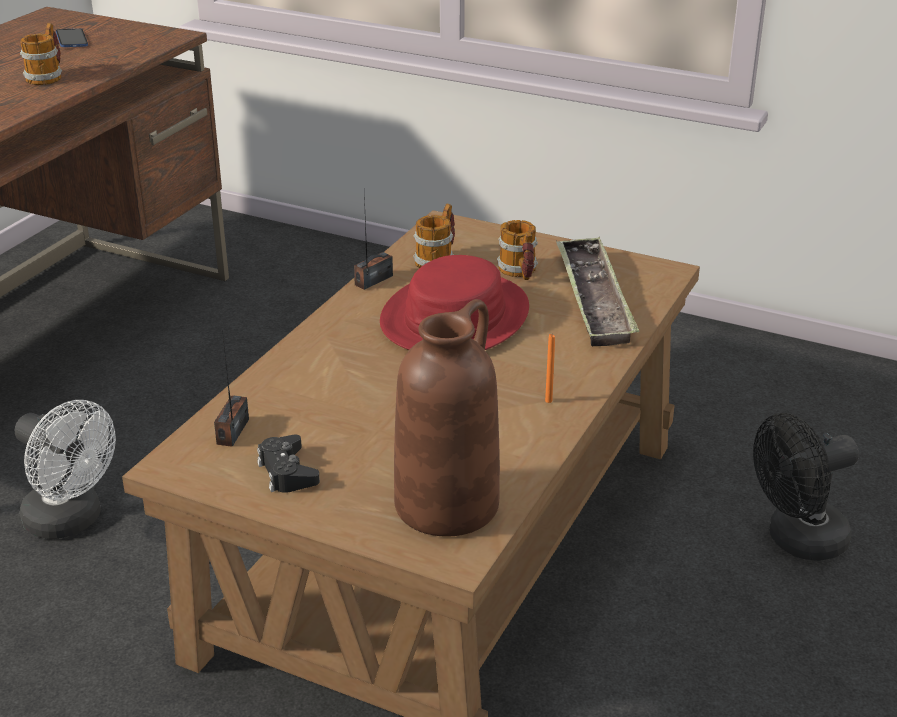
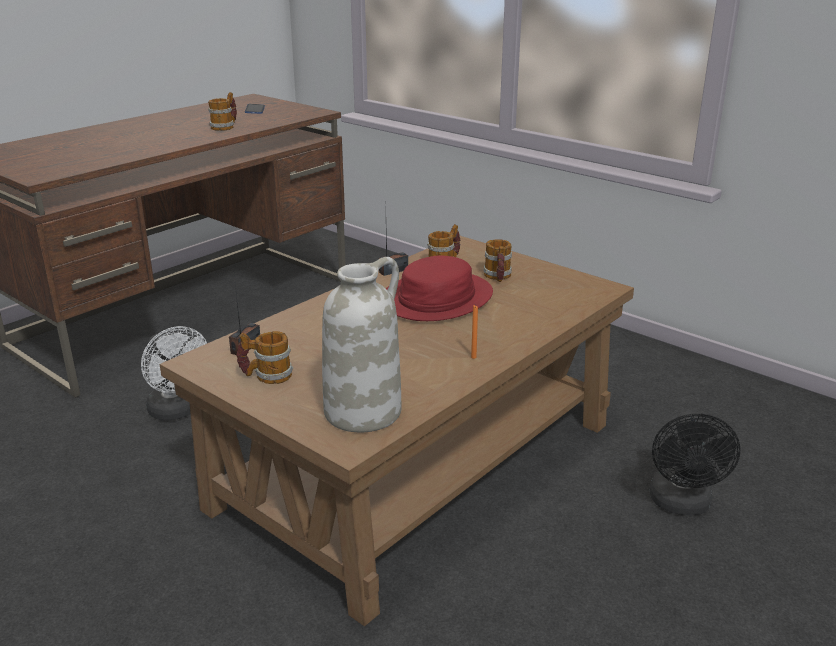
camera: 15 degrees right, 5 degrees down
black game controller [257,435,320,493] -> mug [236,331,293,384]
brown vase [394,299,500,537] -> white vase [322,257,402,433]
tray [556,237,639,346] -> none
black fan [753,413,859,561] -> black fan turned 75 degrees counterclockwise [650,411,740,515]

